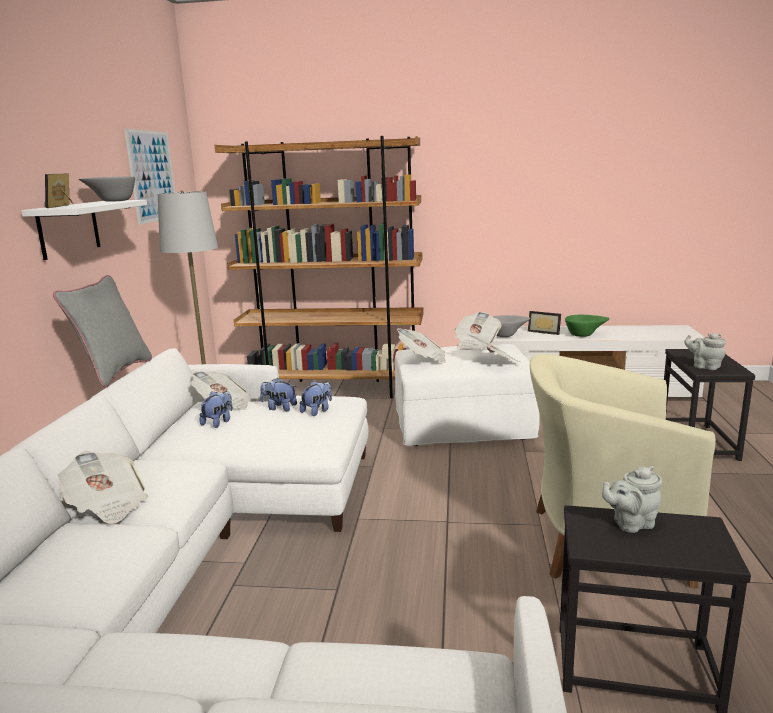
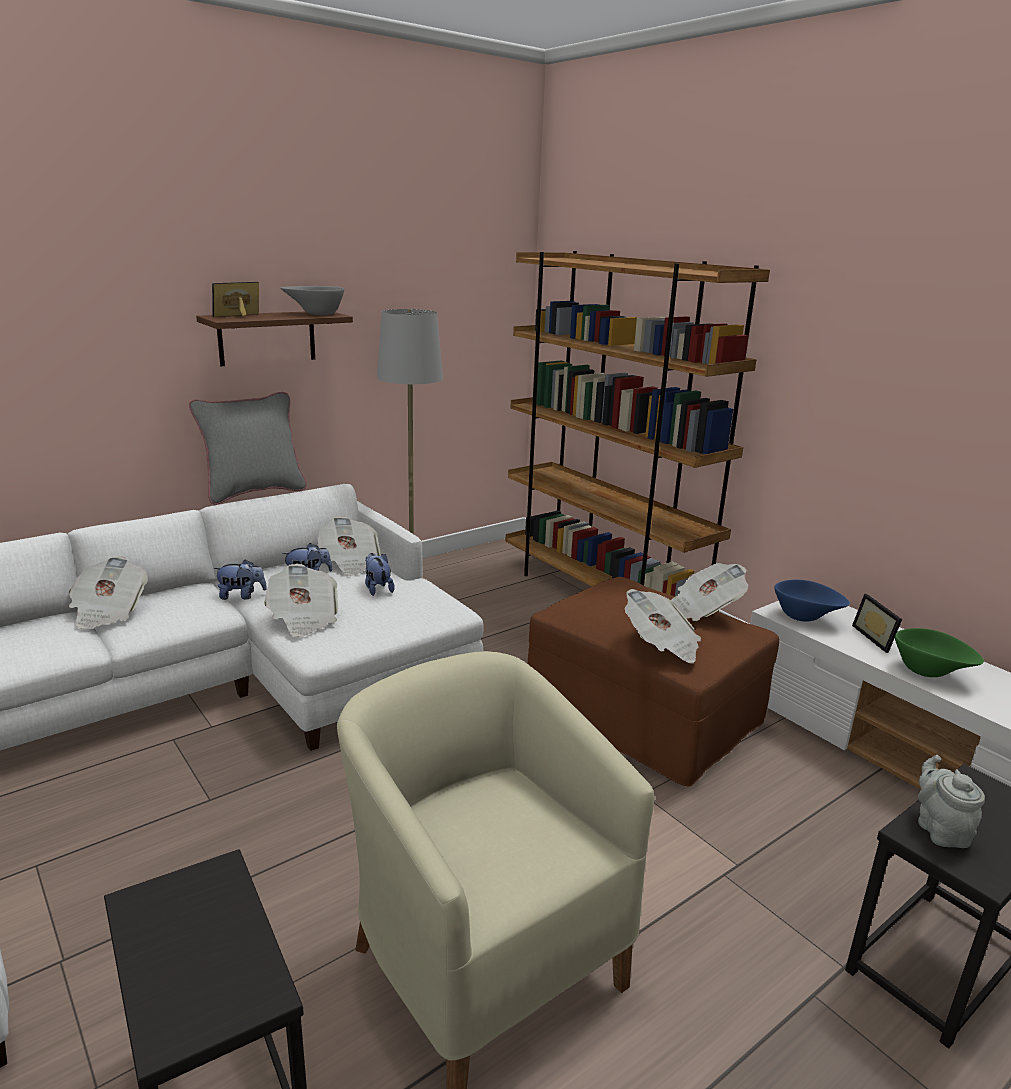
camera: 45 degrees right, 5 degrees up
white shelf [21,200,147,260] -> brown shelf [196,312,353,366]
picture [124,129,175,224] -> none
plush toy [300,381,332,416] -> plush toy moved to [213,559,267,600]
white ottoman [394,344,540,446] -> brown ottoman [528,577,779,786]
newspaper [397,328,446,363] -> newspaper moved to [264,564,338,637]
grey bowl [493,315,530,337] -> blue bowl [774,580,850,622]
grey teapot [602,466,662,533] -> none

